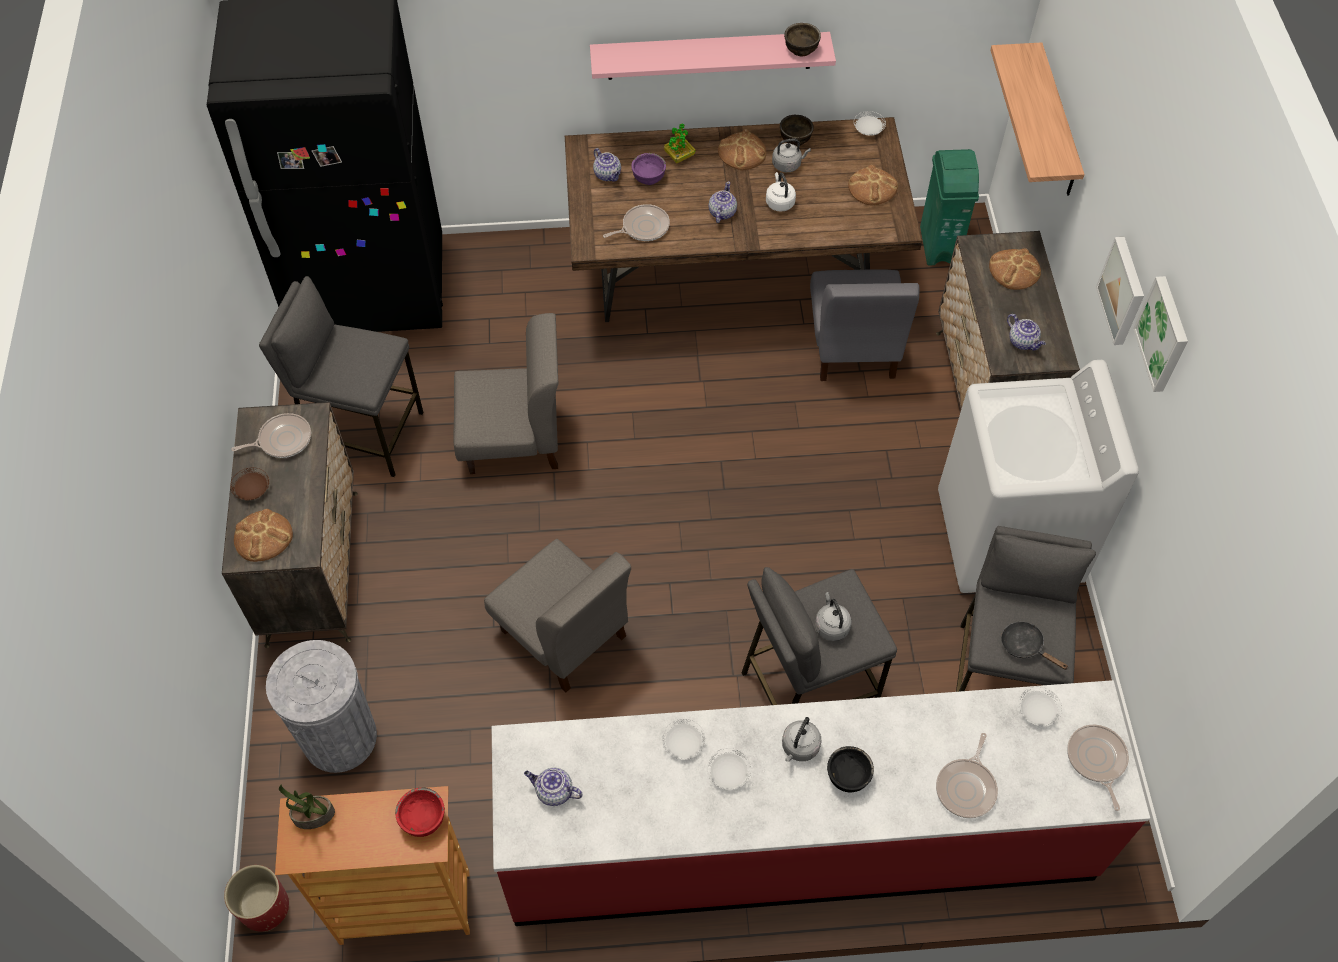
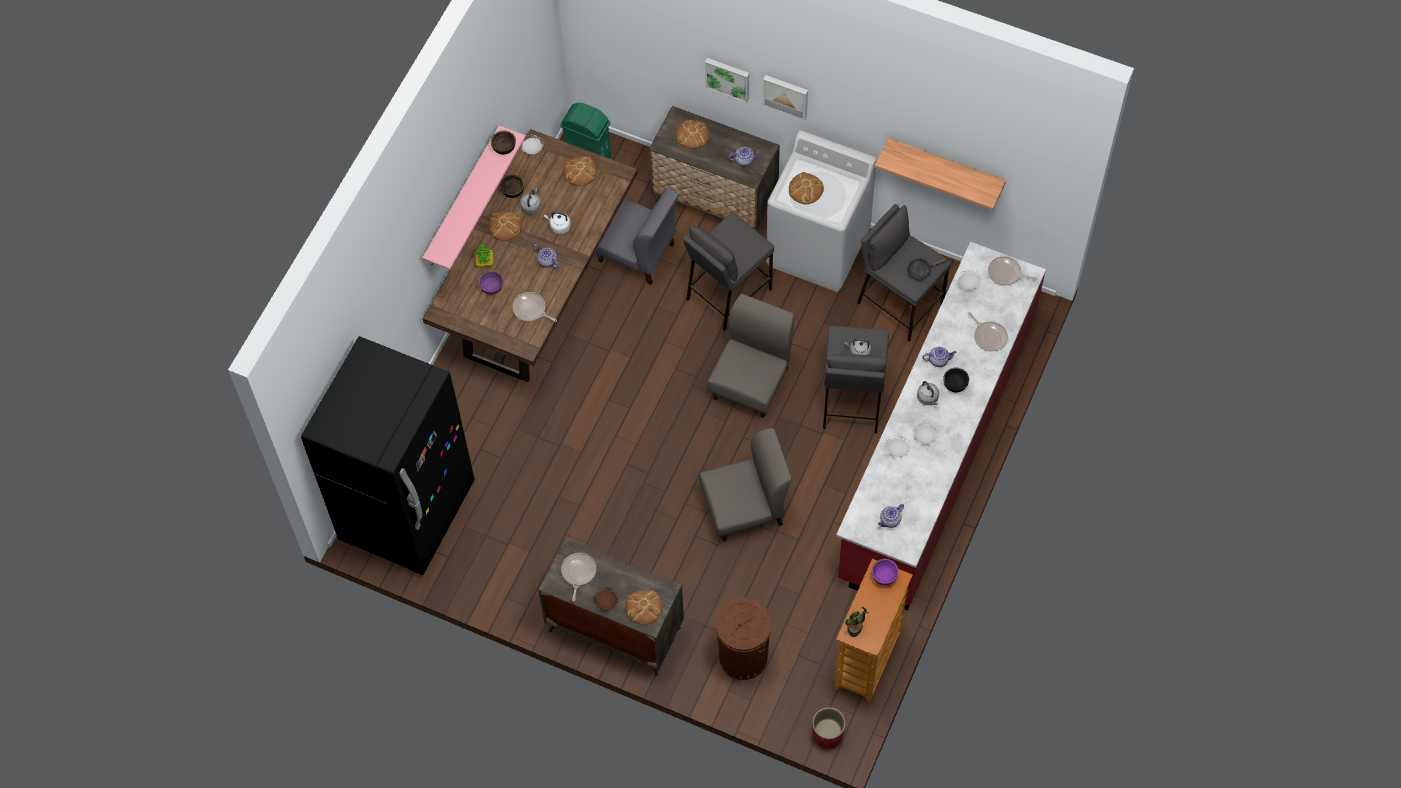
camera: 60 degrees left, 5 degrees up
grey stool [259,276,424,477] -> grey stool moved to [683,212,774,331]
grey trash can [266,640,377,773] -> brown trash can [716,598,772,680]
red bowl [395,788,445,837] -> purple bowl [872,559,899,586]
grey chair [454,313,558,474] -> grey chair moved to [707,294,794,418]
teapot [593,148,621,182] -> teapot moved to [922,346,957,367]
frying pan [603,204,670,241] -> frying pan turned 60 degrees counterclockwise [512,292,557,322]
shelf [990,42,1085,196] -> shelf moved to [875,138,1006,210]
picture [1133,276,1188,392] -> picture moved to [705,58,749,103]
none -> bread [789,172,824,204]

